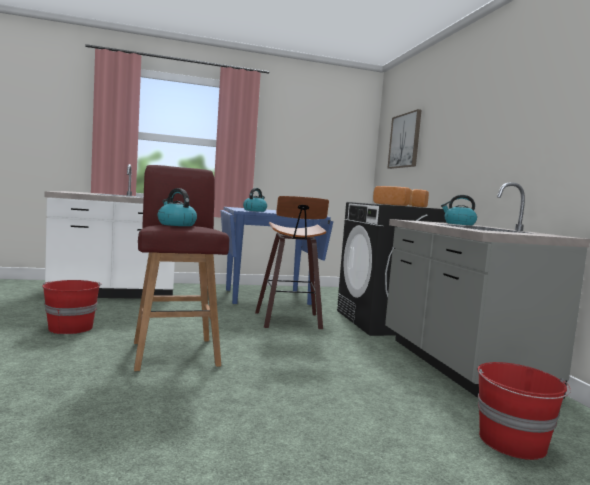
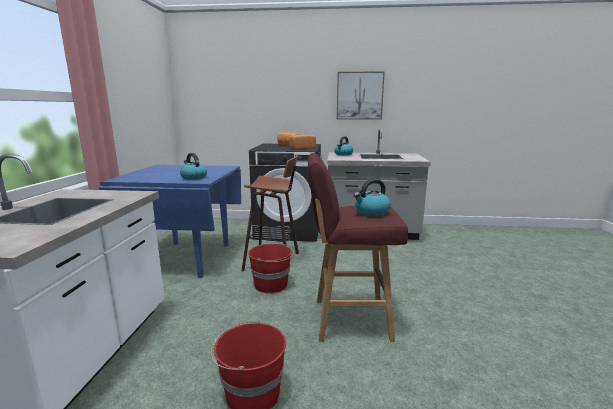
camera: 70 degrees left, 10 degrees up
picture [387,109,422,169] -> picture moved to [337,71,385,120]
red bucket [478,362,571,460] -> red bucket moved to [248,243,294,293]

